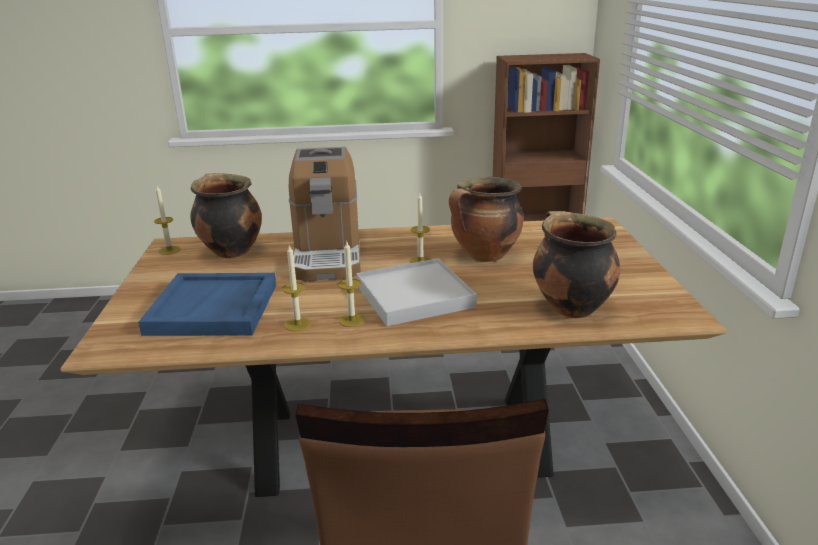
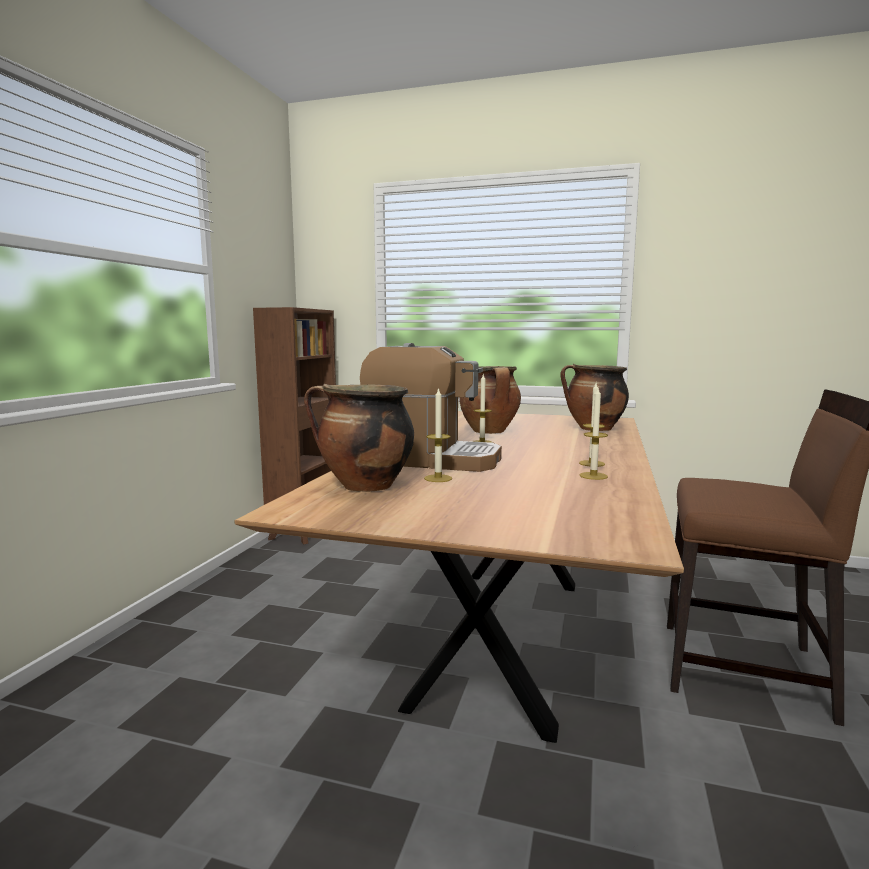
camera: 70 degrees left, 15 degrees down
blue tray [138,273,276,336] -> none
candle [154,186,180,255] -> candle moved to [424,387,452,482]
white tray [356,258,477,326] -> none

